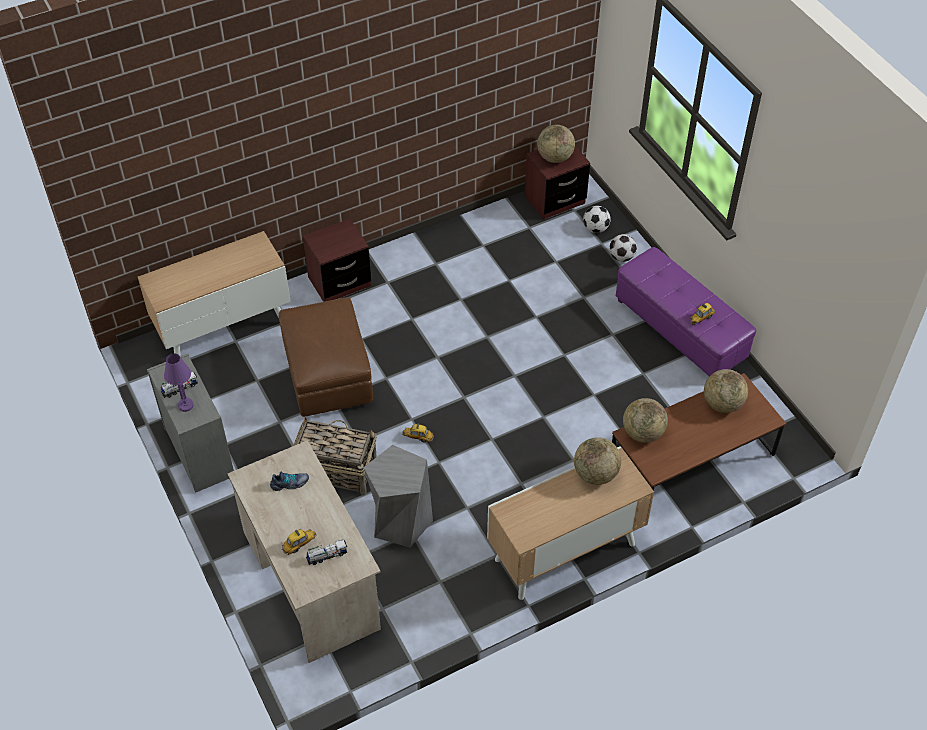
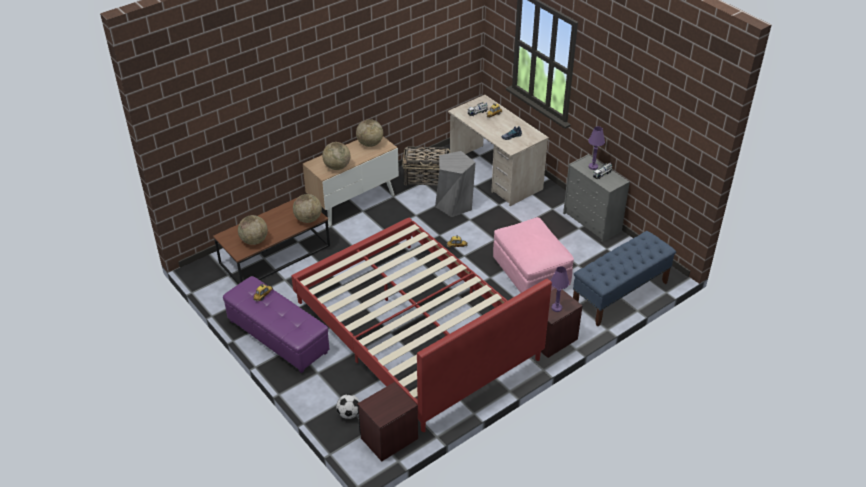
camera: 170 degrees right, 10 degrees down
cabinet [138,231,291,356] -> blue bench [573,231,676,326]
brown ottoman [279,297,373,417] -> pink ottoman [493,217,574,293]
basket [293,417,377,495] -> basket moved to [402,146,450,186]
globe [537,125,575,163] -> globe moved to [356,119,383,147]
football [609,234,637,262] -> none
none -> red bed [291,217,552,432]
none -> purple table lamp [551,266,569,312]

